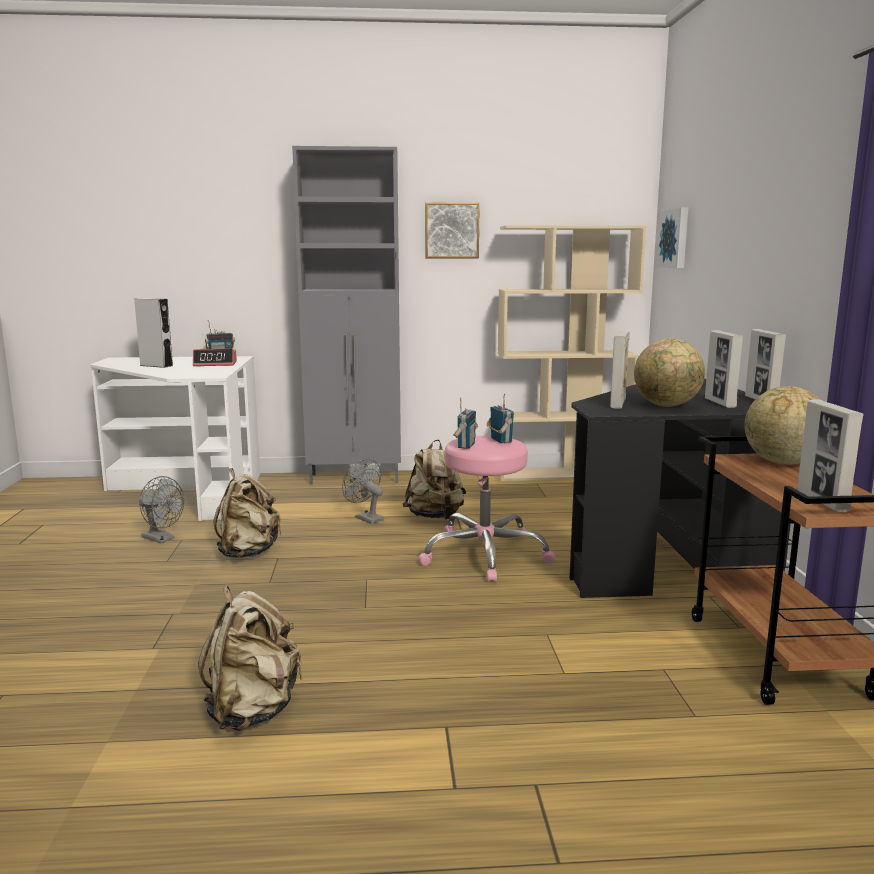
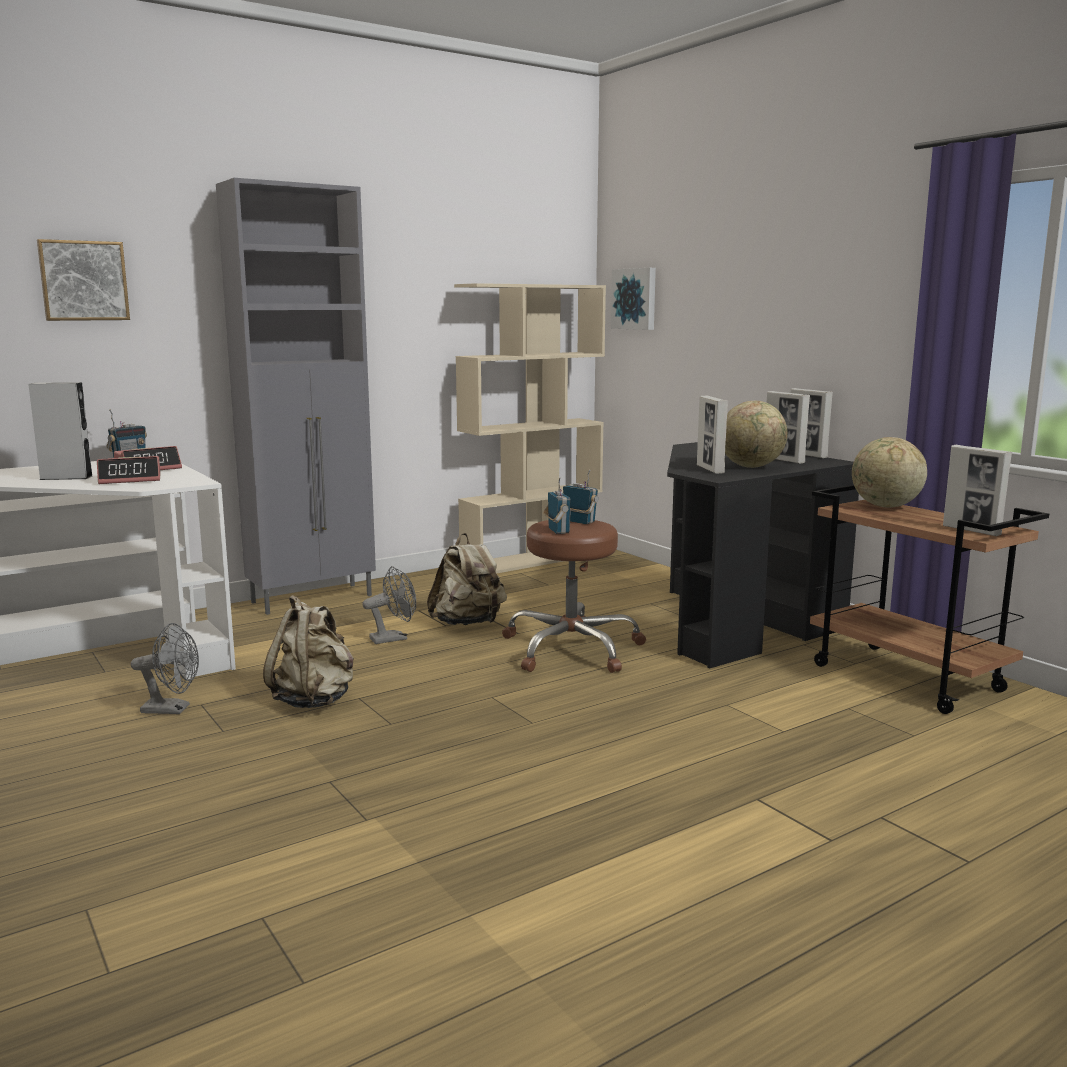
camera: 30 degrees left, 0 degrees up
beige backpack [198,586,303,731] -> none
grey fan [342,459,384,524] -> grey fan turned 135 degrees clockwise [362,566,416,644]
pink stool [418,436,555,582] -> brown stool [502,520,646,673]
picture [425,203,480,258] -> picture moved to [37,239,130,321]
none -> alarm clock [97,456,161,484]

